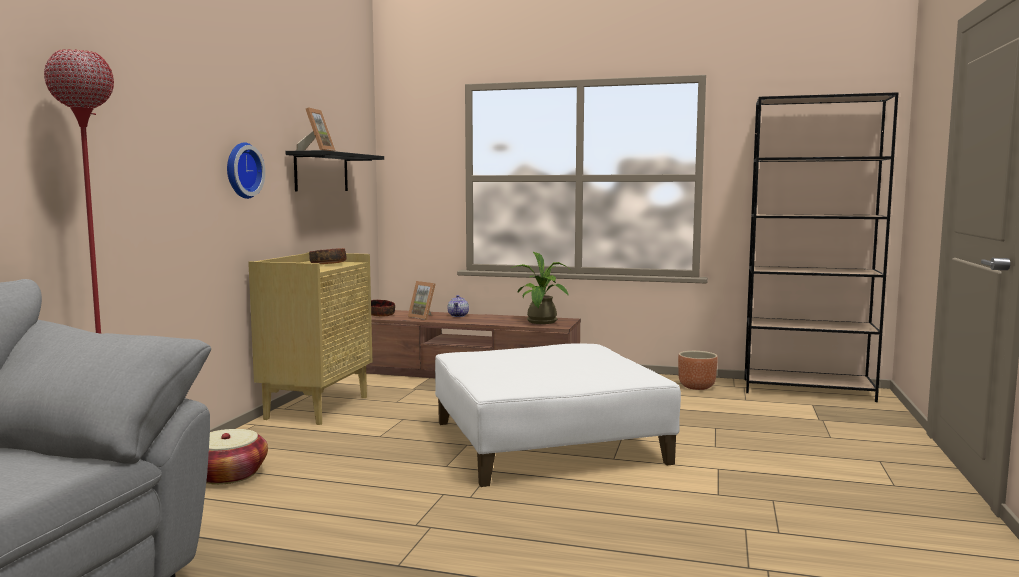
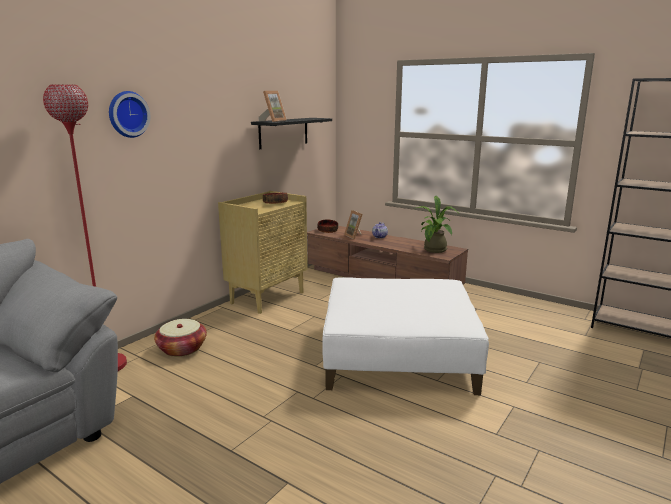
camera: 20 degrees right, 10 degrees up
wall clock [227,142,265,199] -> wall clock moved to [109,91,150,138]
brown planter [678,351,718,390] -> none

